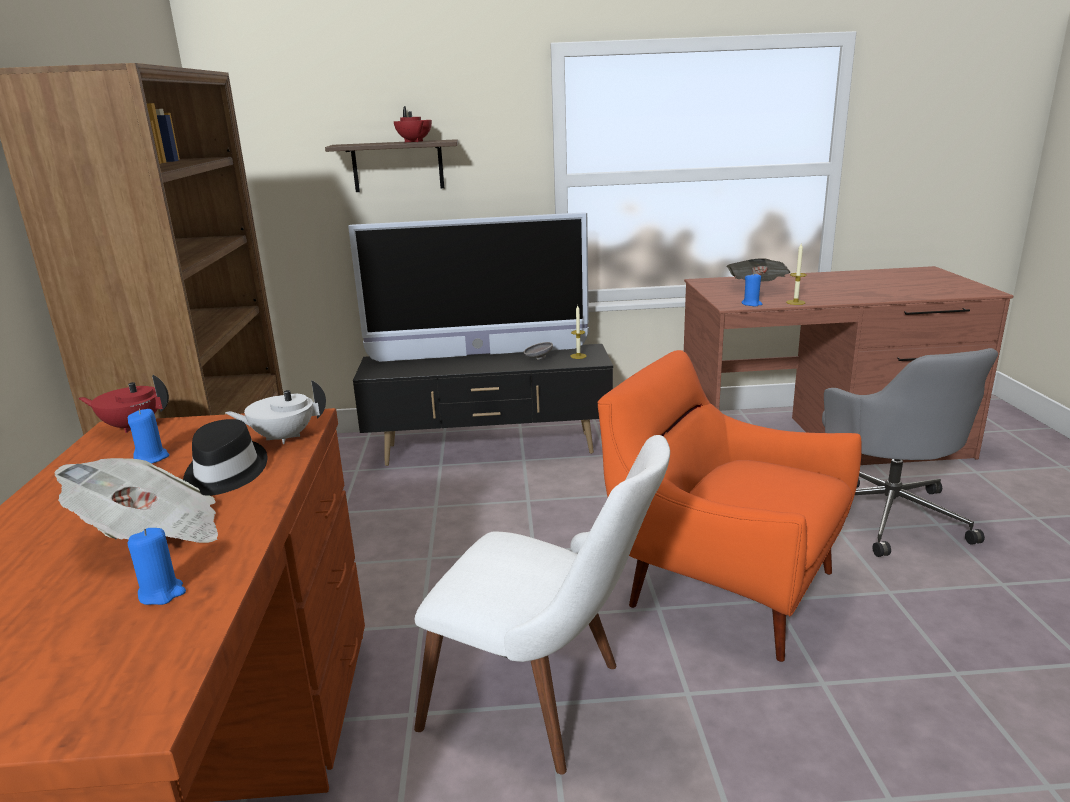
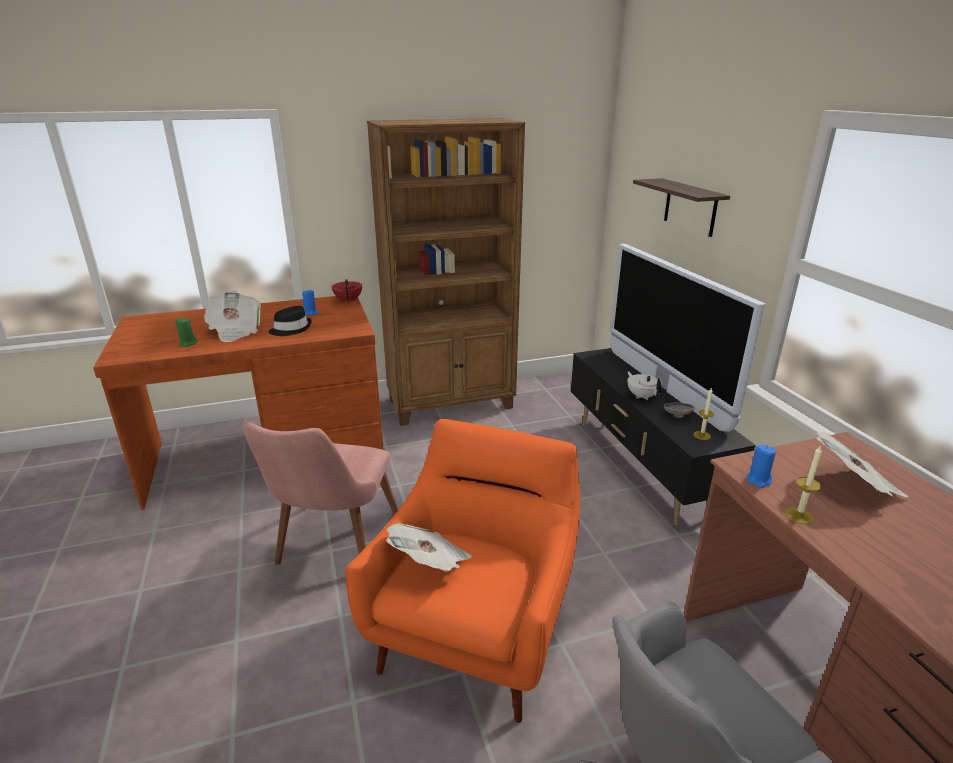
camera: 75 degrees right, 5 degrees up
blue candle [128,528,186,605] -> green candle [175,318,197,347]
white teapot [225,380,326,444] -> white teapot moved to [627,371,662,400]
red teapot [394,106,432,142] -> none
white chair [414,435,670,775] -> pink chair [244,422,398,565]
none -> newspaper [386,523,472,572]

